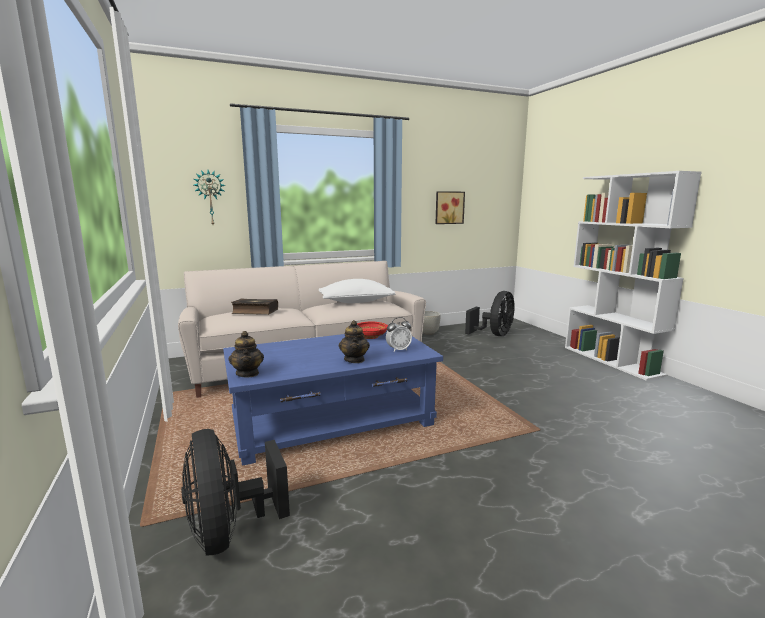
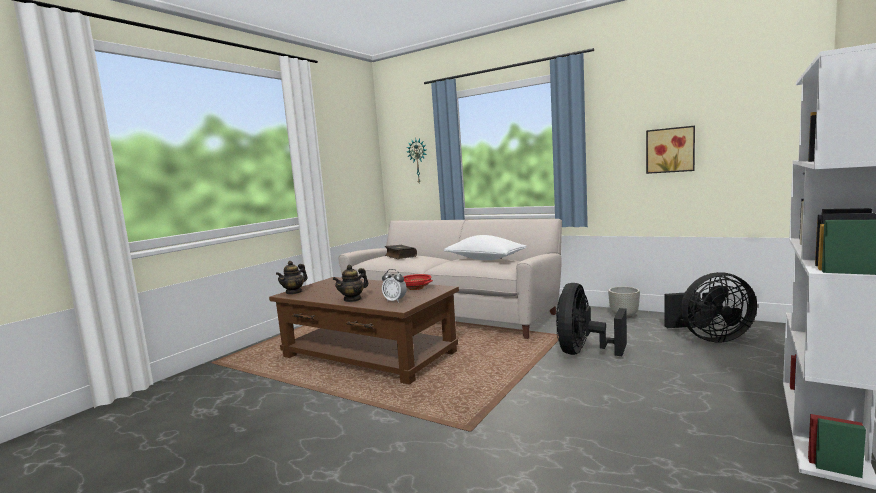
camera: 55 degrees right, 5 degrees down
black fan [181,429,290,556] -> black fan moved to [556,283,627,356]
blue coffee table [223,330,443,466] -> brown coffee table [269,277,459,385]

